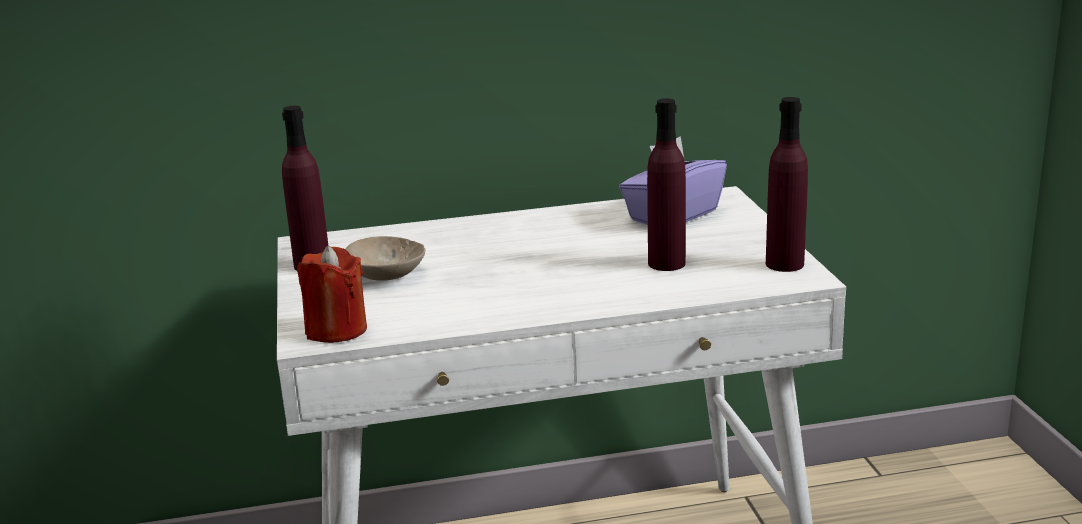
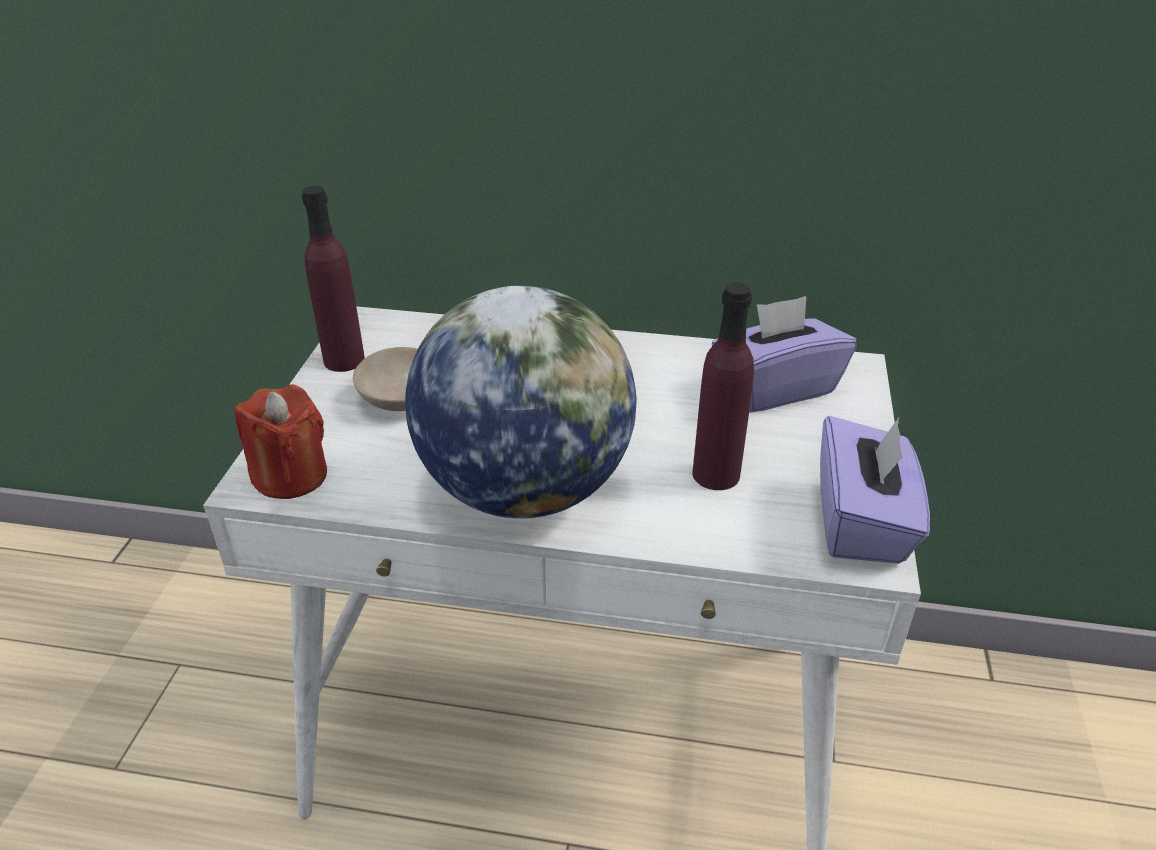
camera: 20 degrees right, 15 degrees up
purple bottle [766,97,808,272] -> purple tissue box [820,416,930,564]
none -> globe [405,286,636,519]

